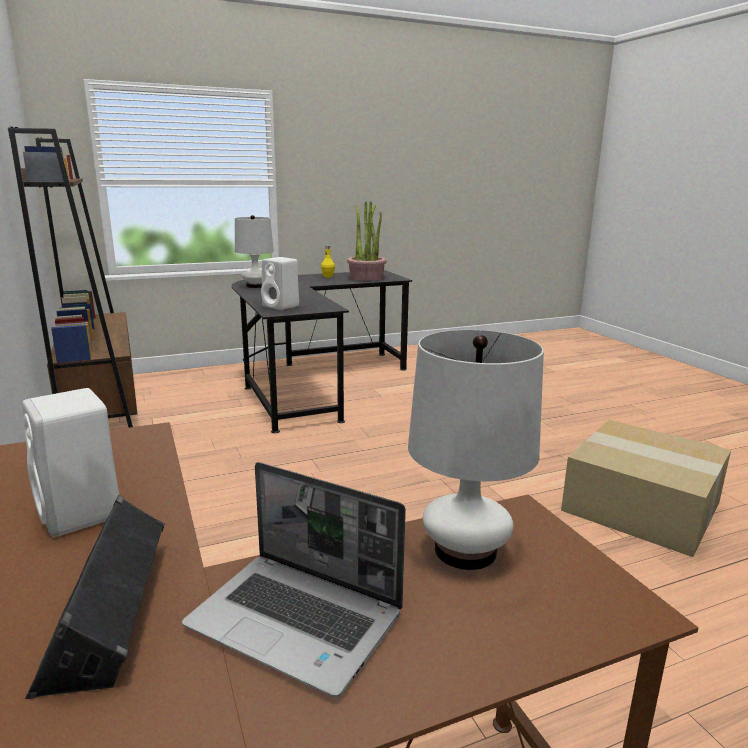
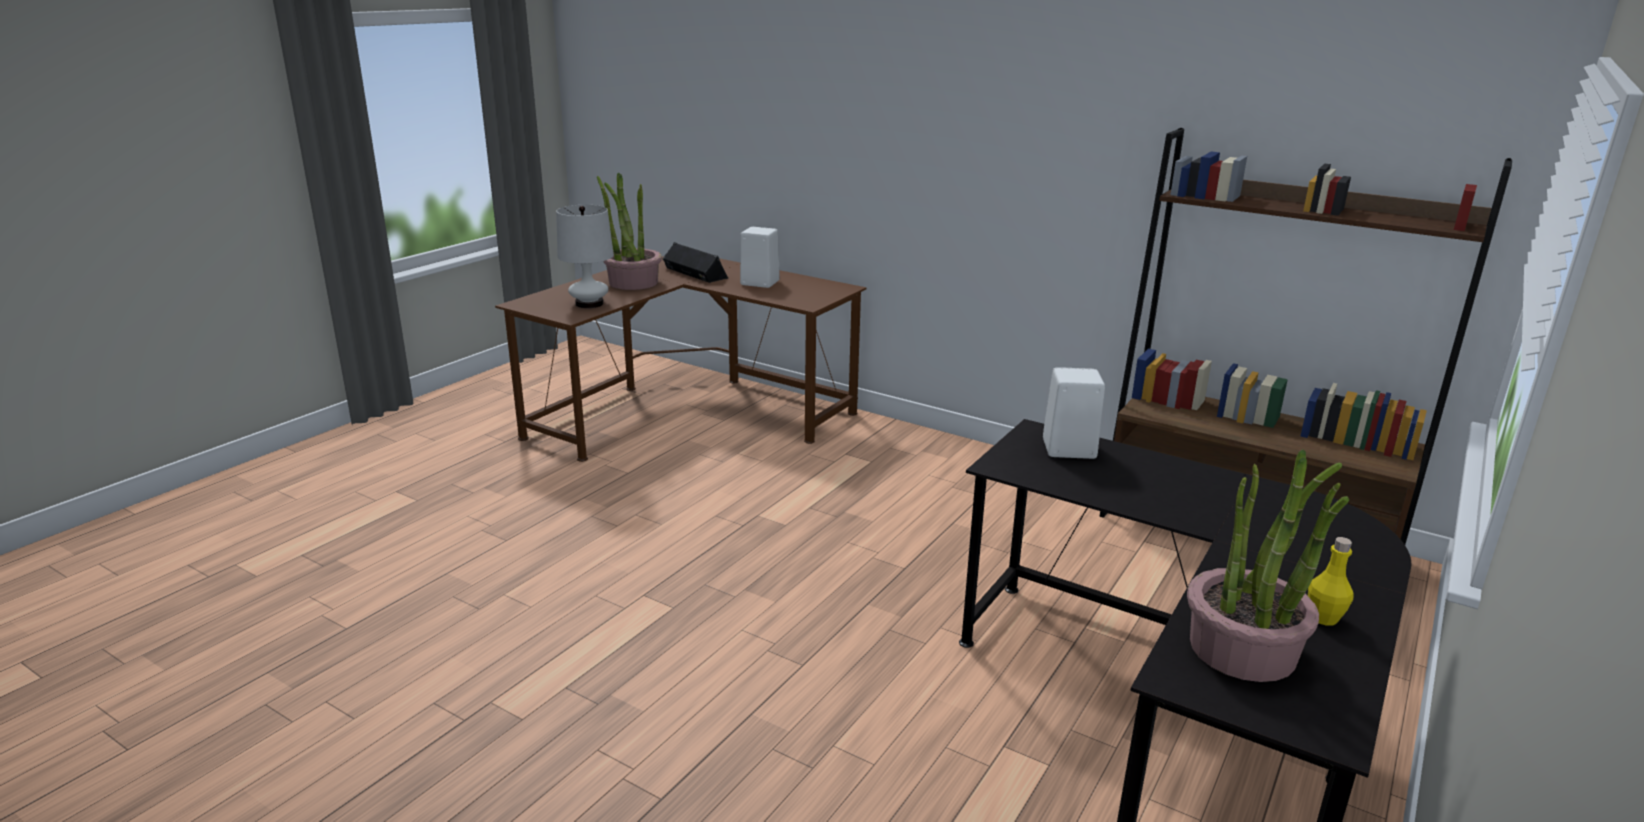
camera: 145 degrees right, 5 degrees up
laptop [182,462,406,697] -> potted plant [597,172,662,290]
white table lamp [235,215,274,288] -> none
cardboard box [561,420,731,557] -> none

